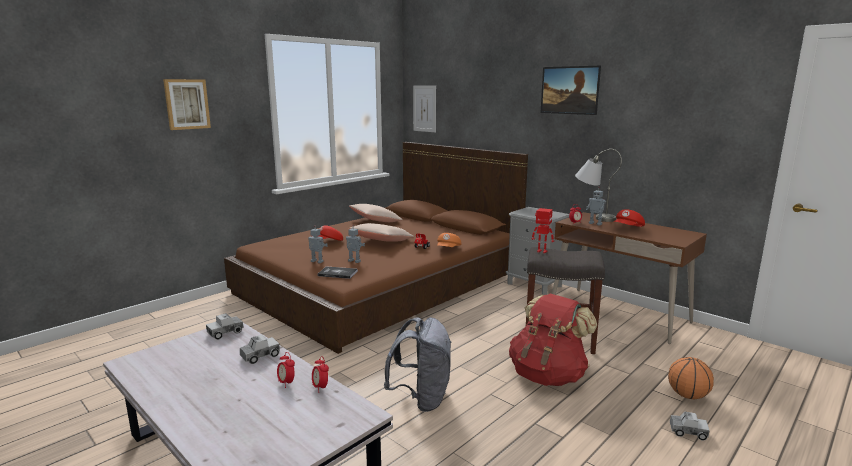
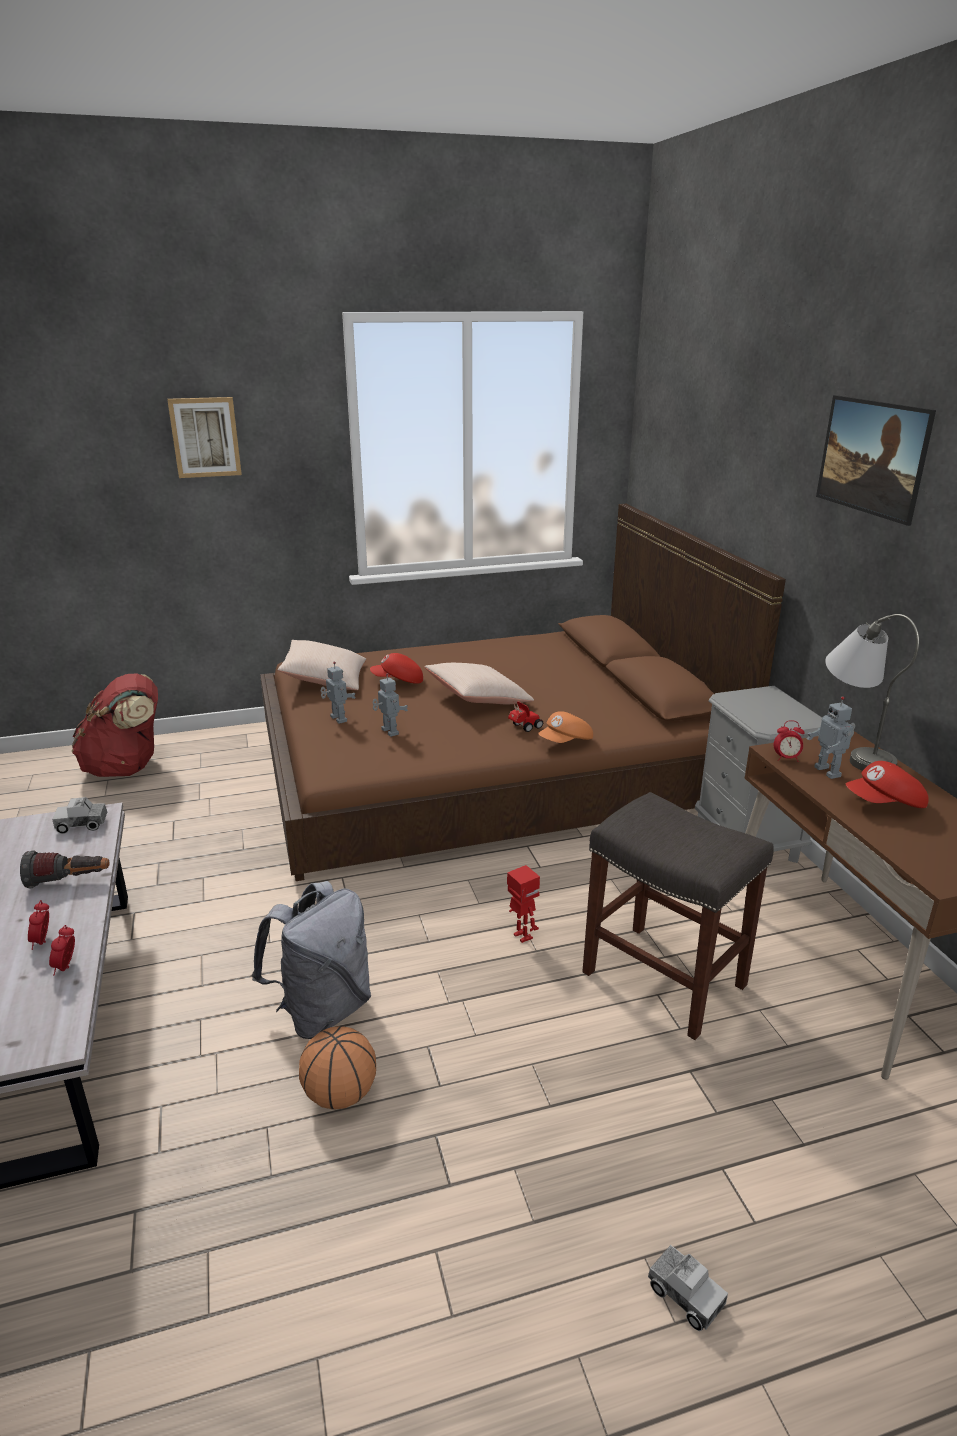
camera: 30 degrees right, 10 degrees up
toy truck [240,335,280,364] -> flashlight [20,851,110,888]
book [317,266,358,279] -> none
beige pillow [349,204,402,222] -> beige pillow moved to [278,640,366,690]
picture [413,85,436,132] -> none
red backpack [509,294,597,386] -> red backpack moved to [72,673,158,777]
toy robot [532,208,555,253] -> toy robot moved to [507,865,540,943]
basketball [668,357,714,399] -> basketball moved to [299,1026,376,1110]

